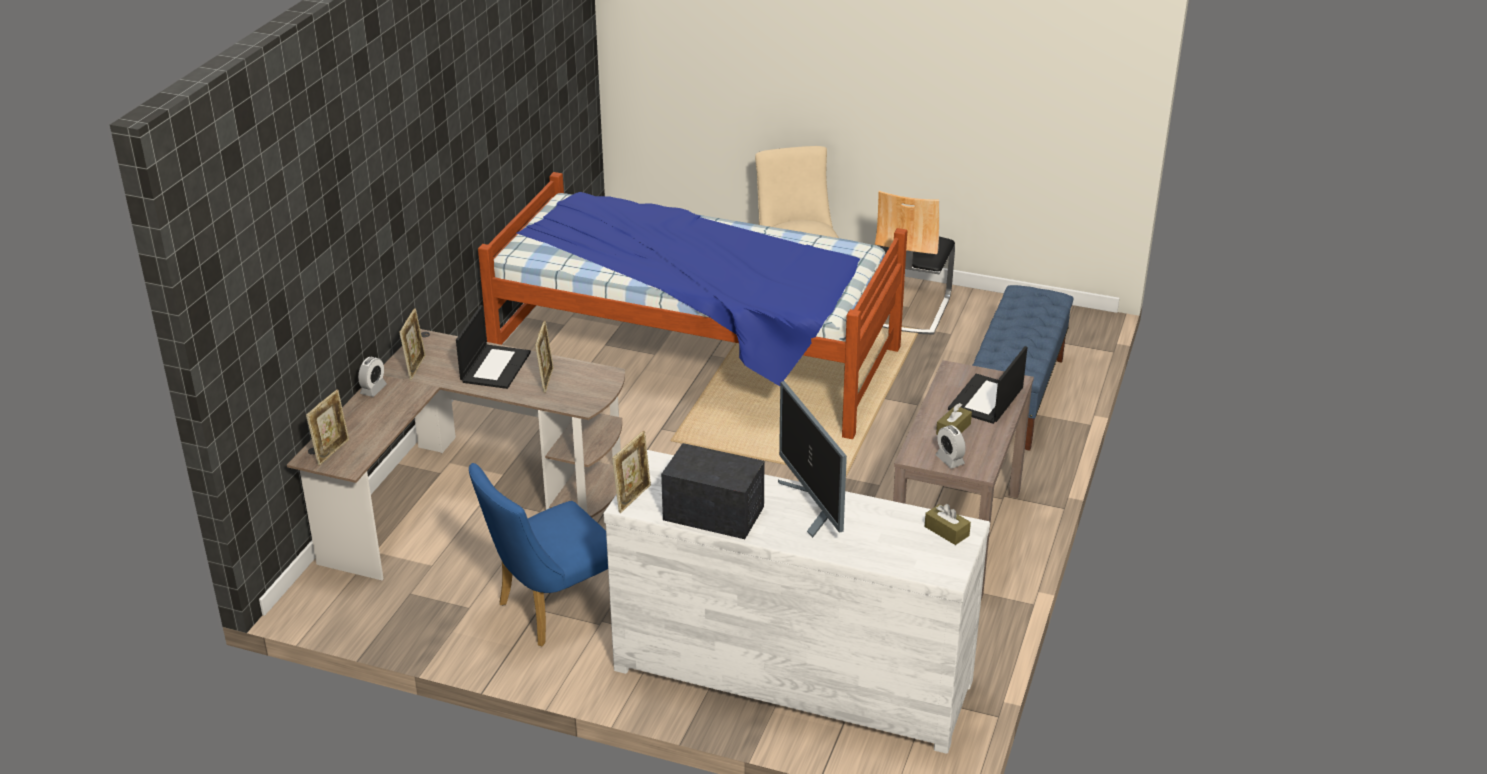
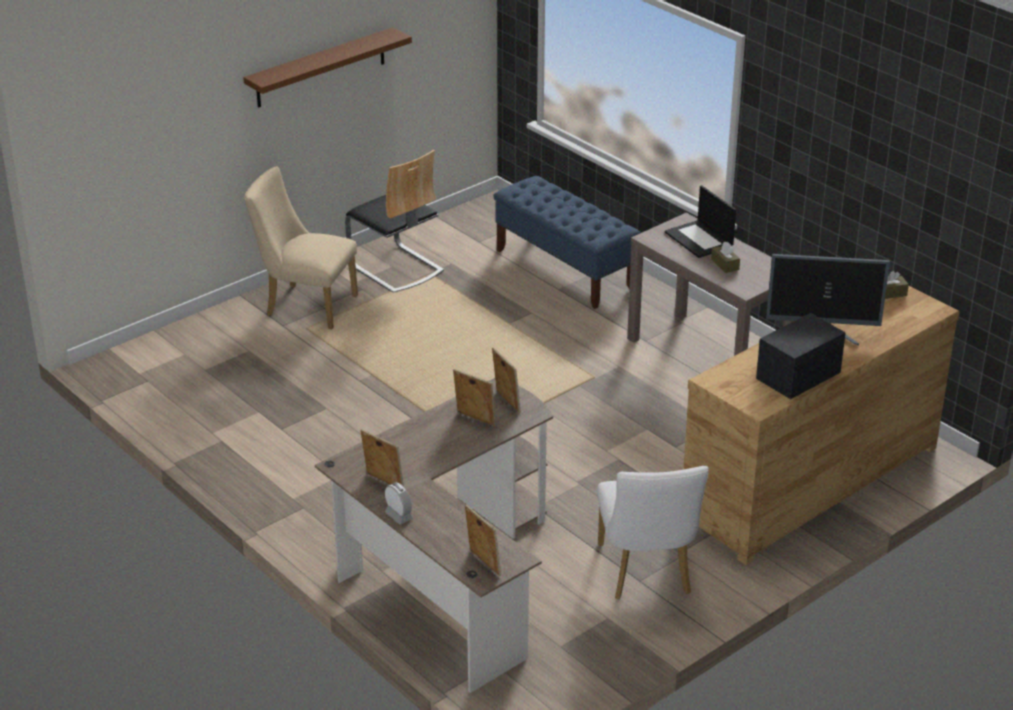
camera: 60 degrees left, 0 degrees up
laptop [456,305,531,389] -> none
blue chair [469,463,608,646] -> white chair [597,466,709,599]
bed [478,172,907,439] -> none
white dresser [603,450,990,754] -> brown dresser [683,275,959,565]
picture frame [612,431,651,513] -> picture frame moved to [492,348,521,413]
alarm clock [936,425,966,469] -> none
none -> brown shelf [243,27,412,108]

